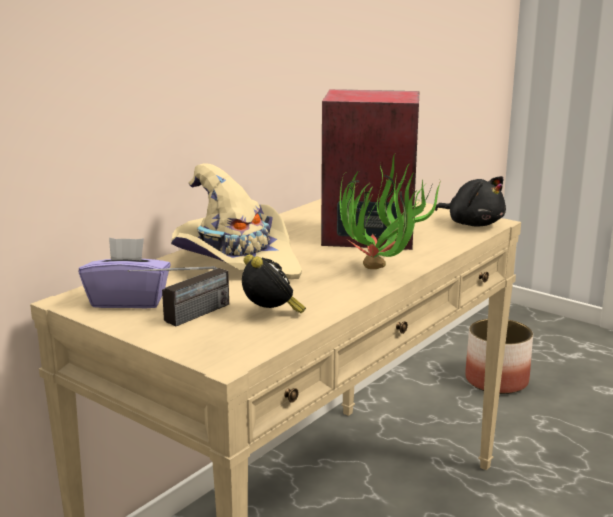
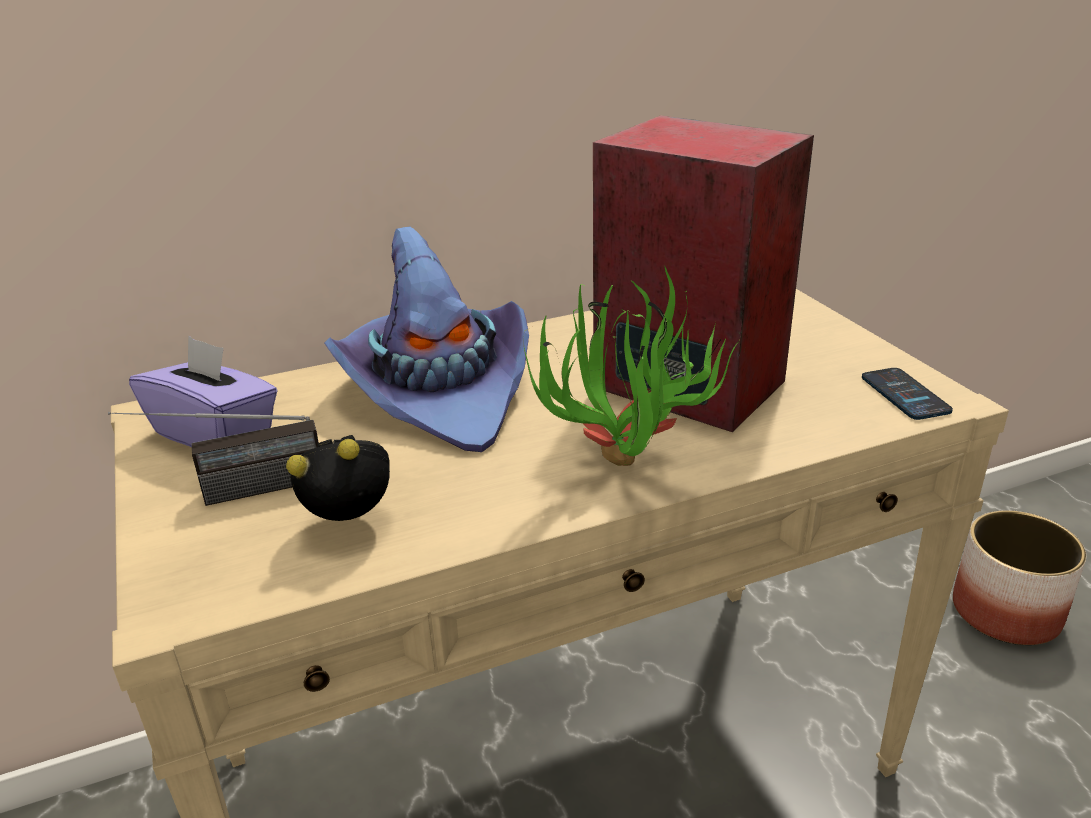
camera: 30 degrees right, 10 degrees up
beige hat [171,163,302,279] -> purple hat [324,227,529,452]
alarm clock [242,254,306,313] -> alarm clock turned 105 degrees counterclockwise [286,435,390,521]
black plush toy [435,176,506,227] -> phone [862,368,953,420]

